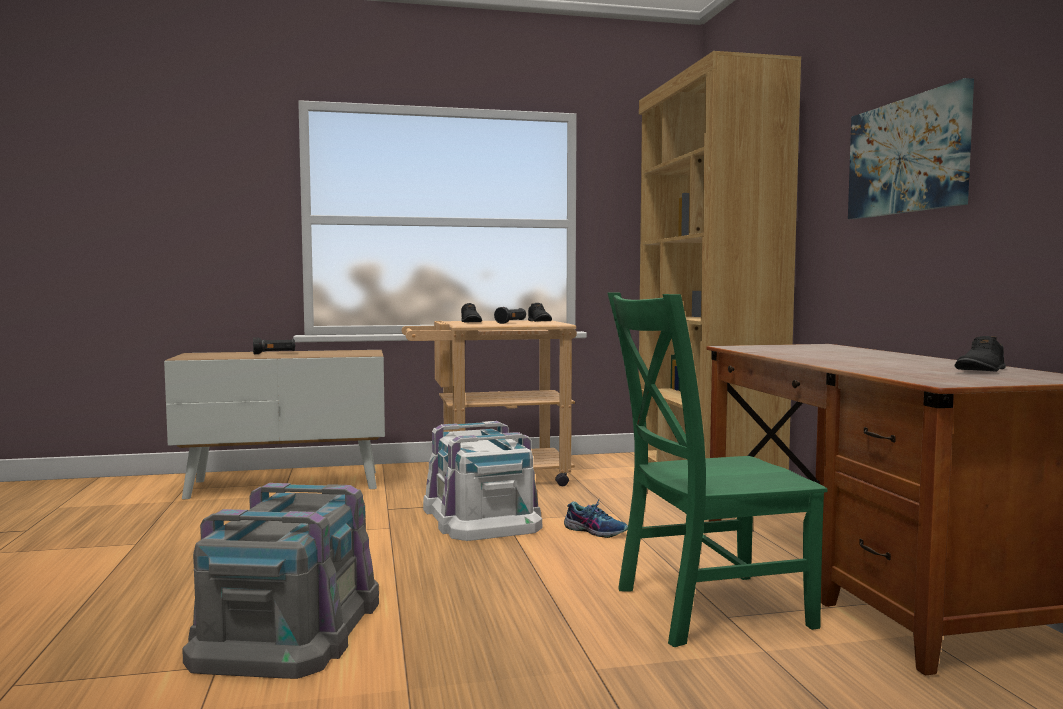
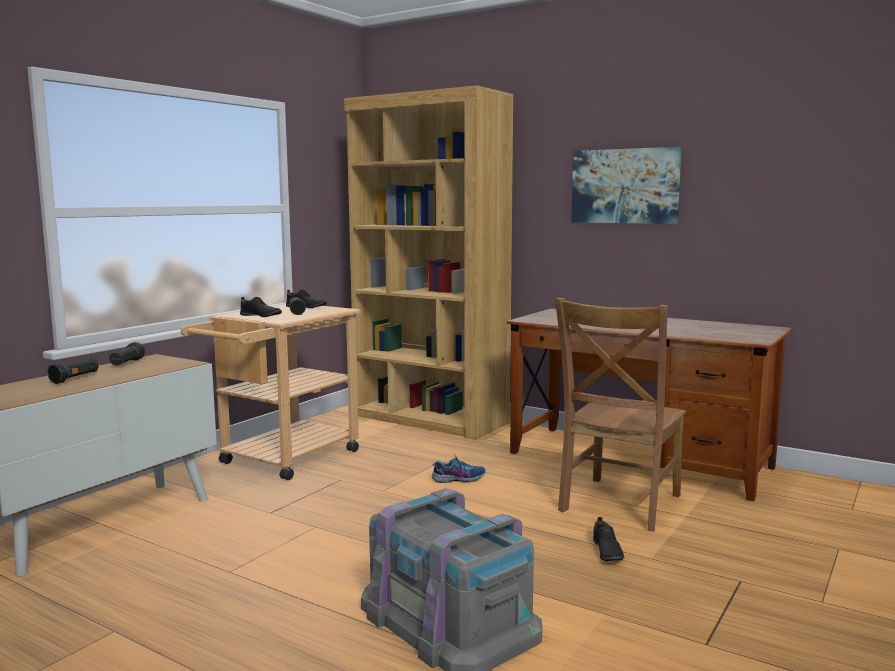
camera: 45 degrees left, 5 degrees up
white storage box [423,421,542,541] -> none
green chair [607,292,827,647] -> brown chair [555,298,686,531]
black shoe [955,336,1006,372] -> black shoe moved to [593,517,624,561]
none -> black flashlight [109,342,145,366]

